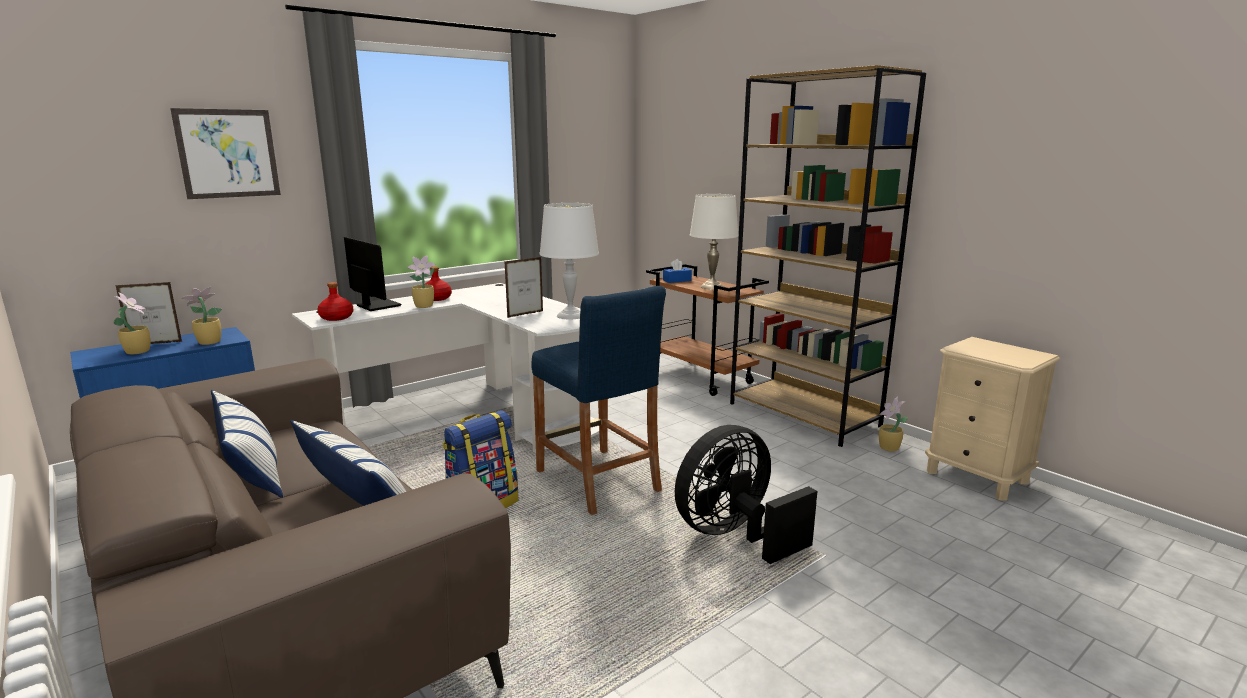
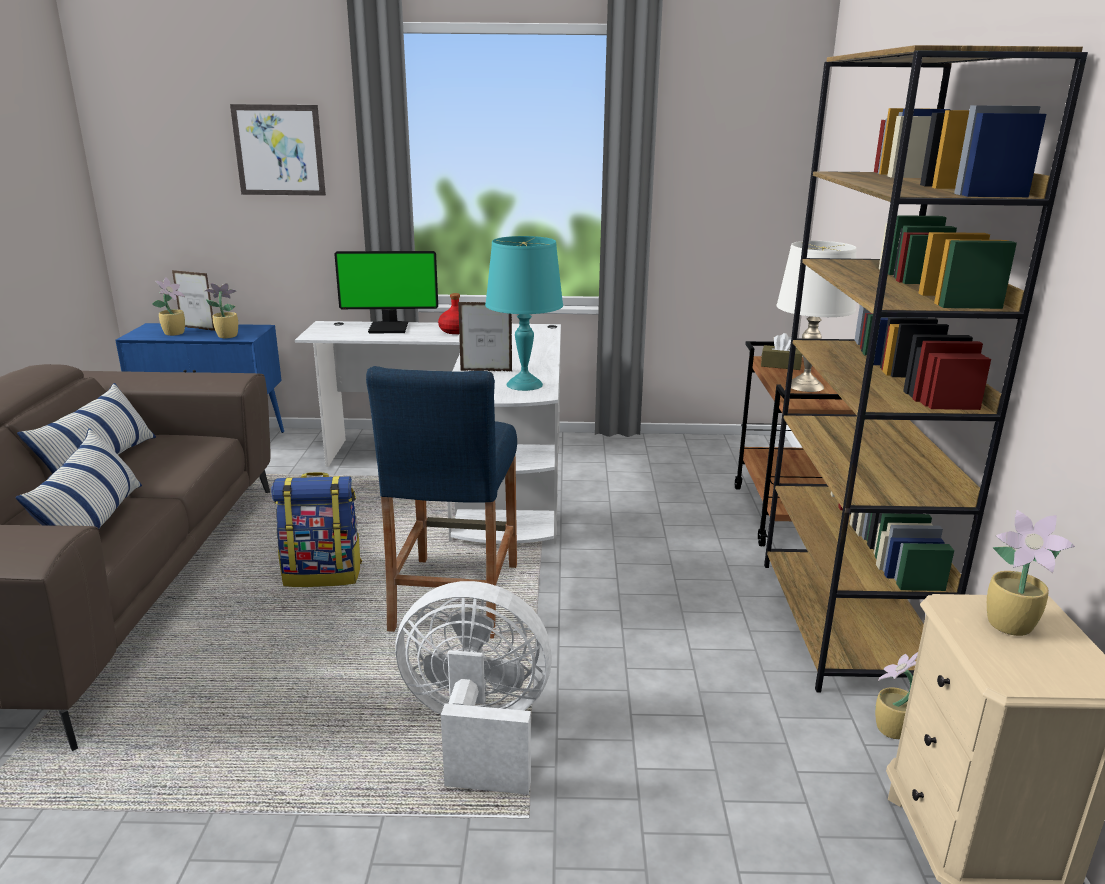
camera: 40 degrees right, 5 degrees up
red bottle [317,282,353,321] -> none
monitor [344,237,401,311] -> monitor turned 90 degrees clockwise [334,251,438,334]
potted plant [407,255,436,308] -> potted plant moved to [987,510,1075,636]
white table lamp [539,203,599,320] -> turquoise table lamp [485,236,563,391]
blue tissue box [663,259,692,283] -> brown tissue box [761,333,803,370]
black fan [675,425,818,564] -> white fan [395,581,552,795]

